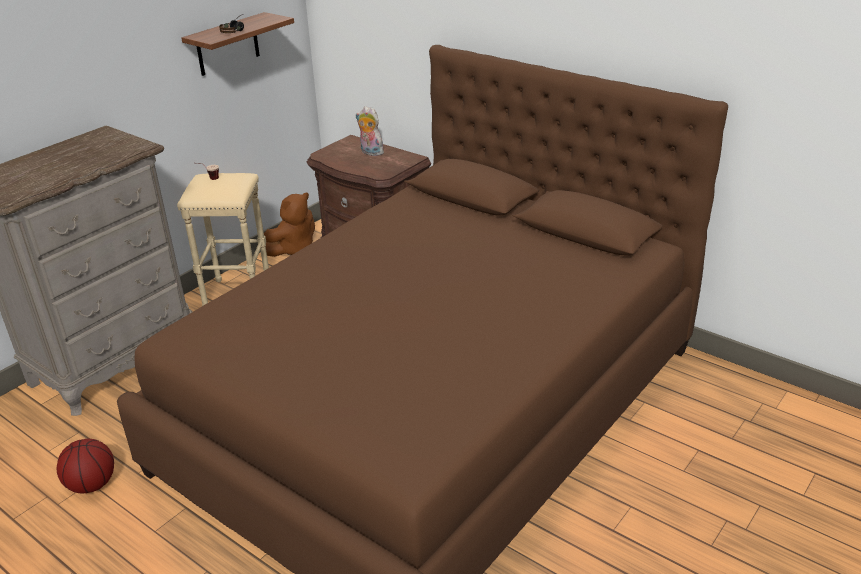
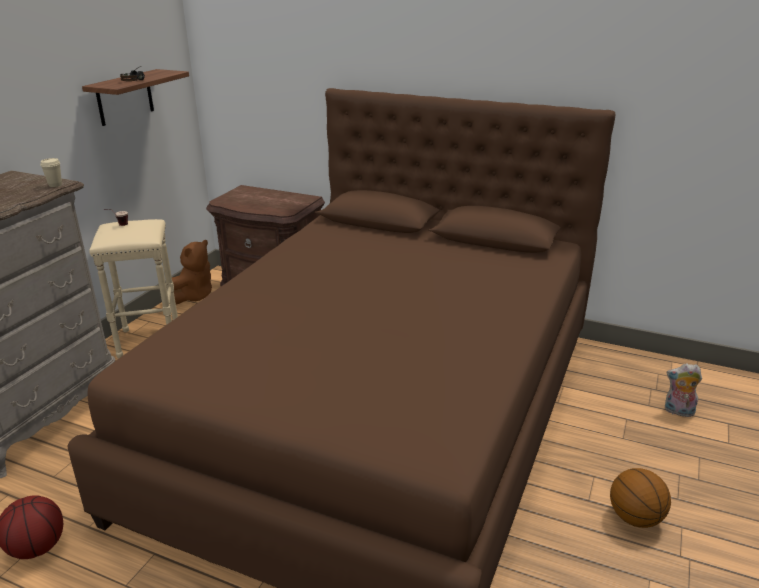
camera: 15 degrees left, 5 degrees down
plush toy [356,106,384,157] -> plush toy moved to [665,363,702,417]
none -> beige cup [40,158,62,187]
none -> basketball [610,468,671,528]

